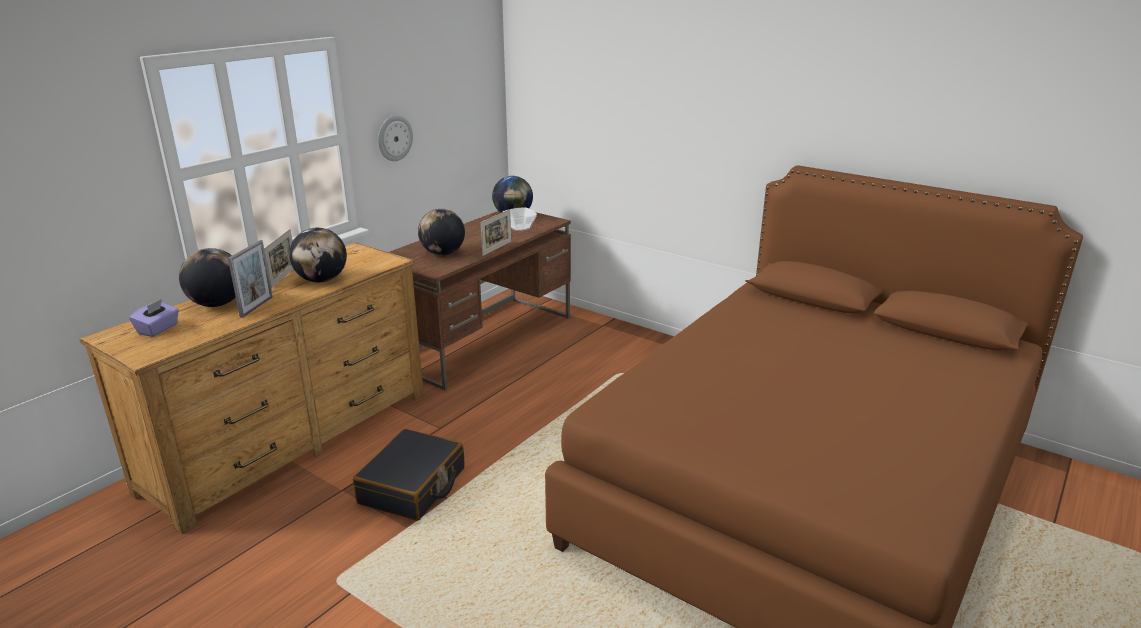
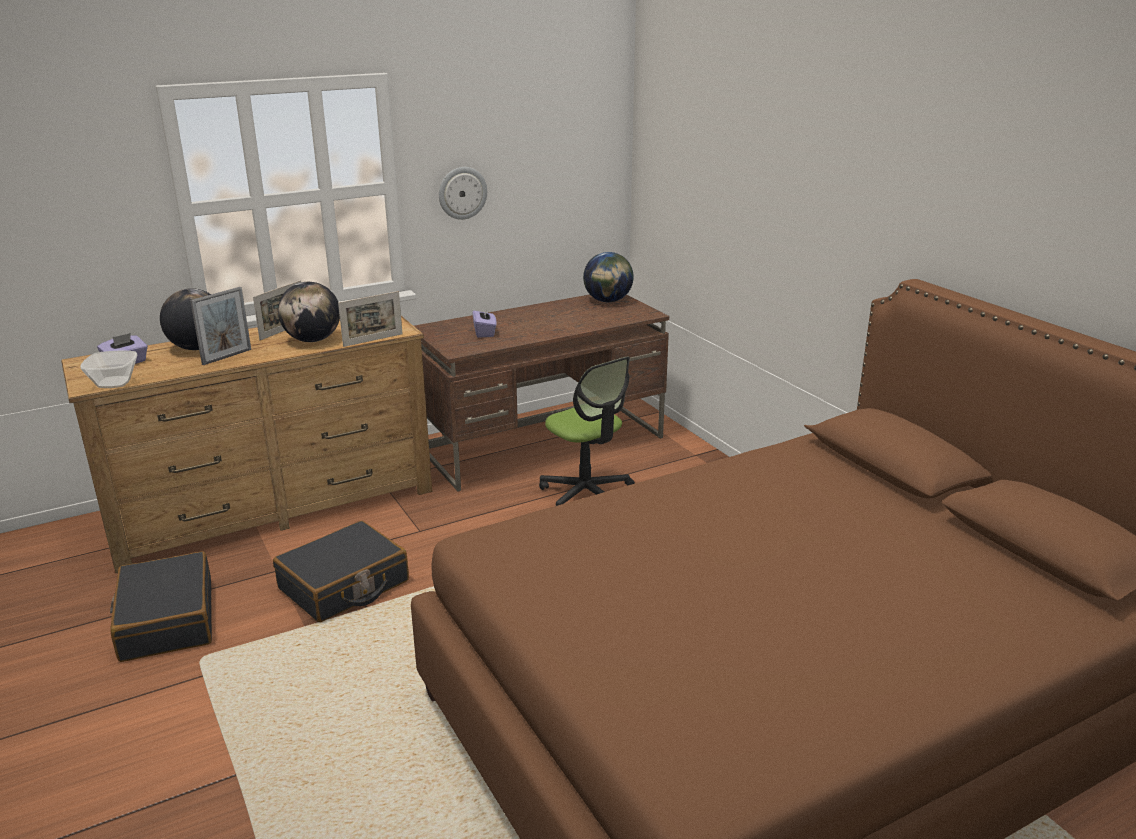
camera: 25 degrees right, 0 degrees up
globe [418,209,465,255] -> purple tissue box [472,307,497,338]
picture frame [481,209,511,256] -> picture frame moved to [338,291,403,347]
bowl [503,207,537,231] -> bowl moved to [80,351,137,388]
none -> black suitcase [110,551,212,662]
none -> office chair [539,357,635,506]

